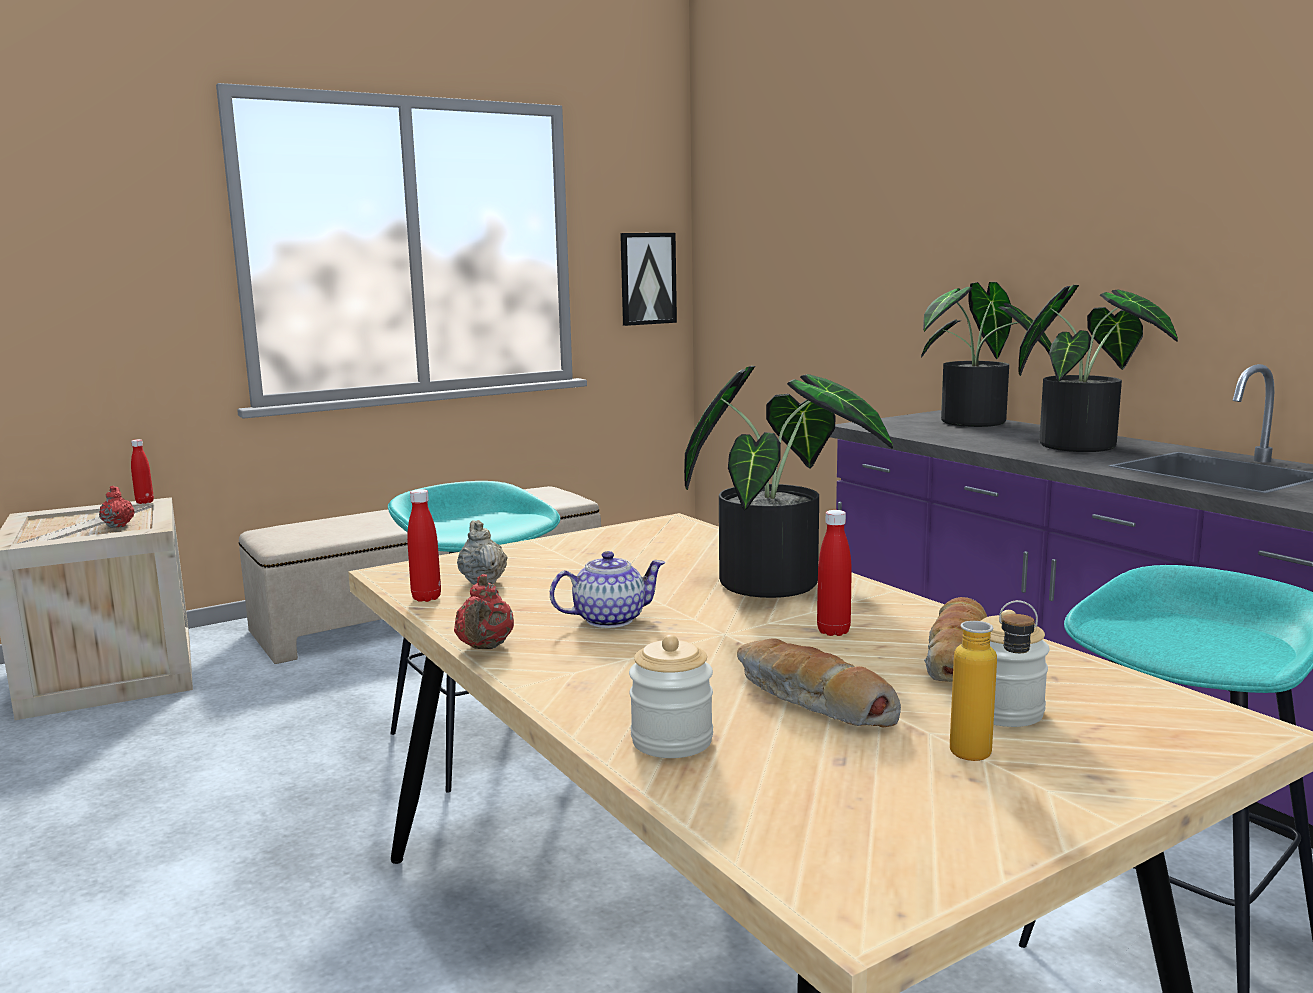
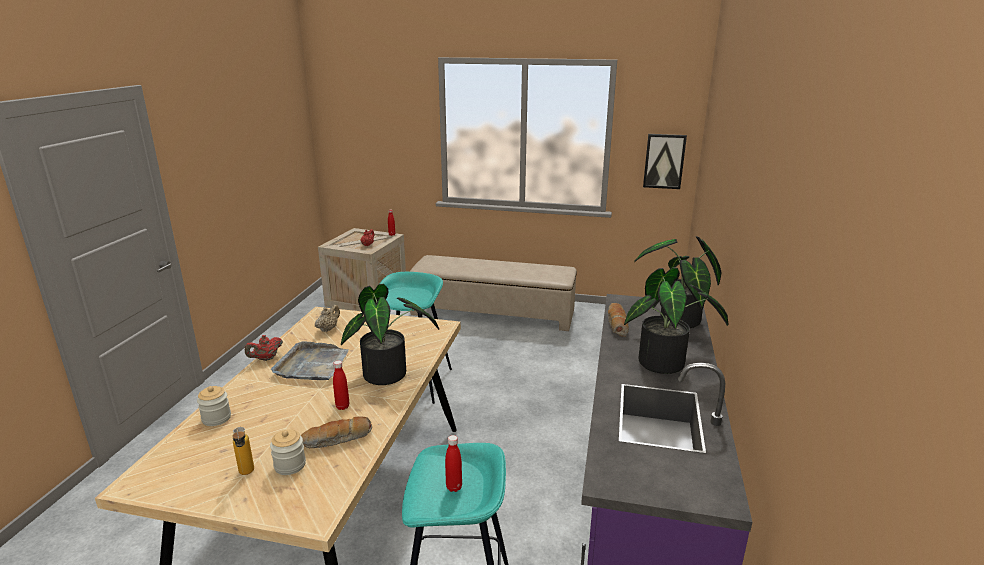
camera: 45 degrees right, 10 degrees up
red bottle [407,489,441,602] -> red bottle moved to [445,435,462,492]
teapot [550,551,666,628] -> grey tray [271,341,349,380]
bread [737,639,901,727] -> bread moved to [608,303,629,337]

